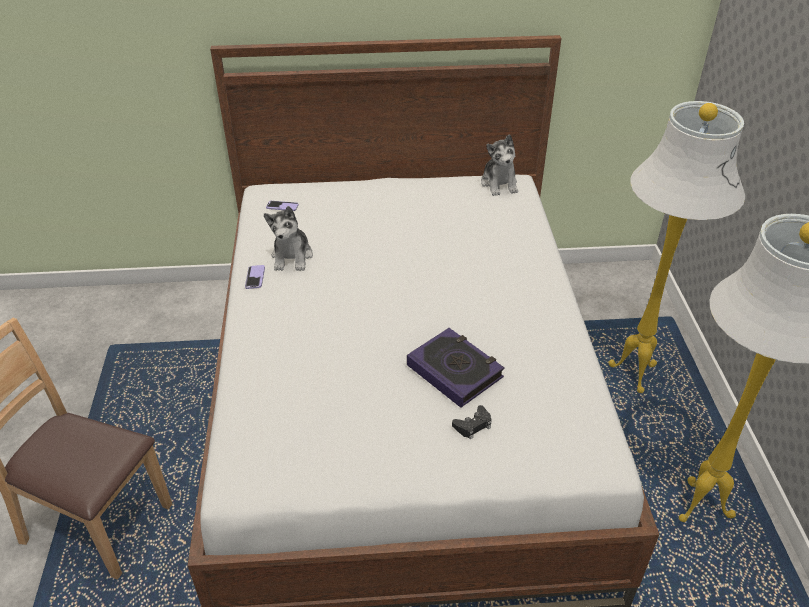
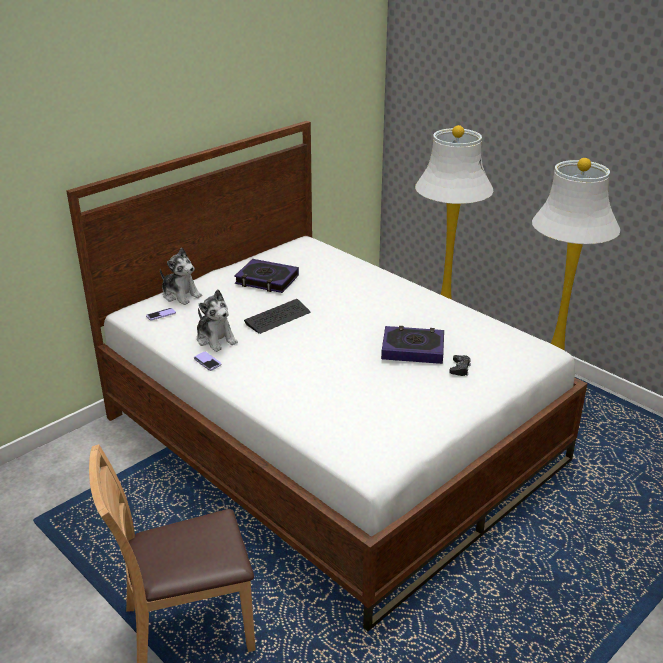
camera: 40 degrees left, 10 degrees down
plush toy [481,134,518,196] -> plush toy moved to [160,248,202,305]
none -> book [234,259,299,293]
none -> keyboard [244,299,310,334]

